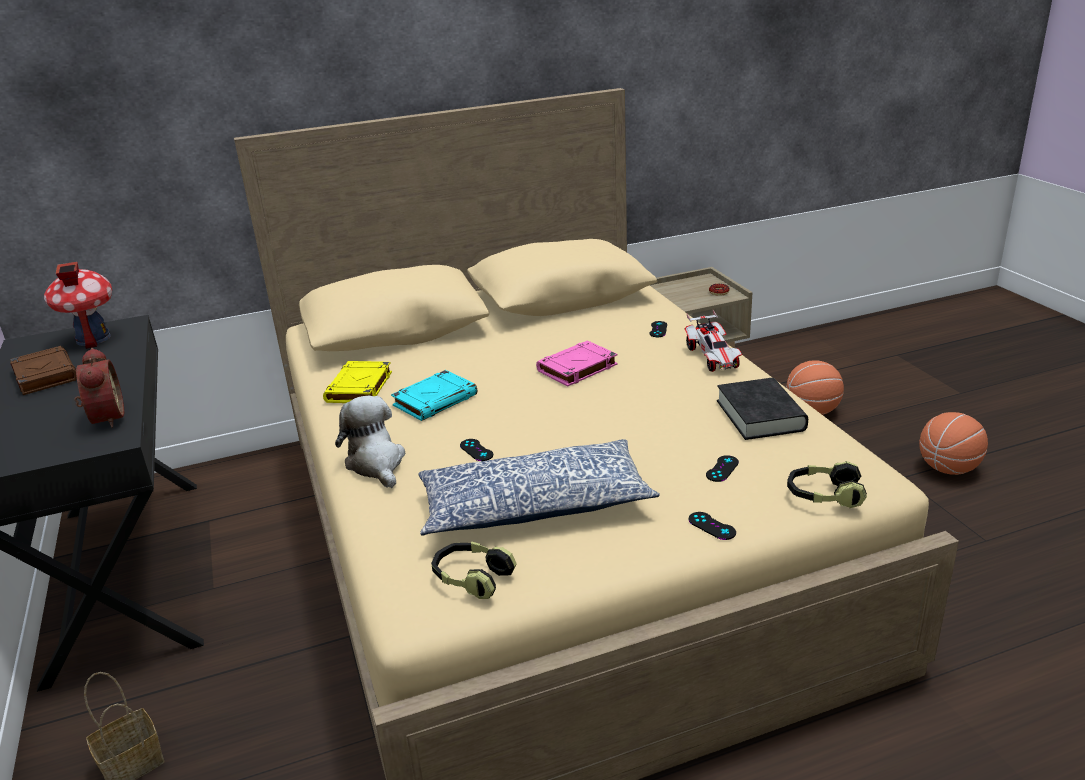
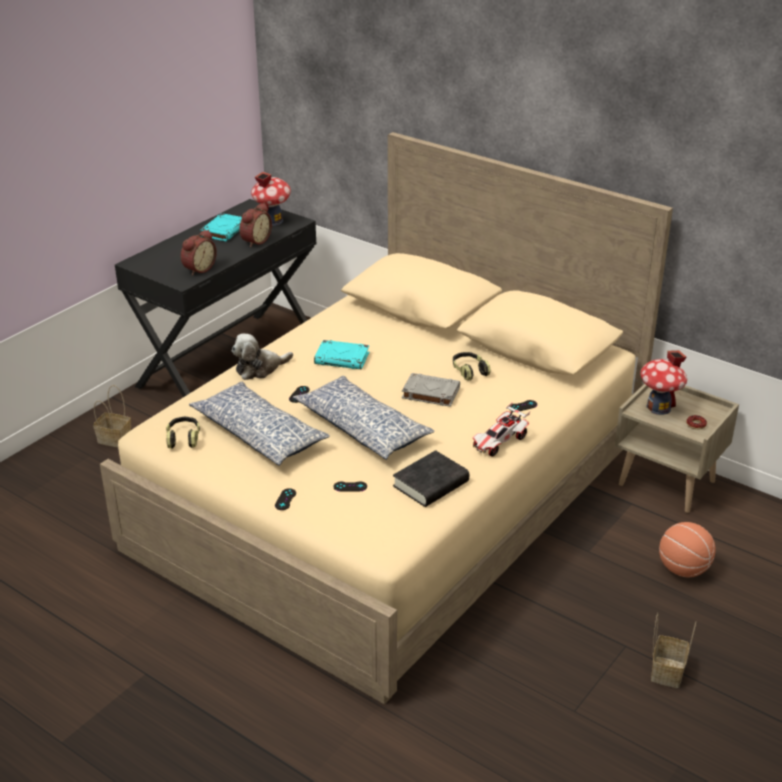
camera: 55 degrees right, 5 degrees up
brown book [10,346,77,395] -> turquoise book [200,213,242,241]
yellow book [323,361,392,403] -> none
plush toy [335,396,405,488] -> plush toy turned 150 degrees counterclockwise [232,333,293,380]
pink book [536,341,618,387] -> grey book [402,373,460,407]
headphones [787,461,867,508] -> headphones moved to [453,352,491,381]
basketball [919,412,988,475] -> basket [651,613,696,688]
none -> alarm clock [239,203,272,247]
none -> pillow [293,376,435,460]
none -> toy house [640,350,687,415]

